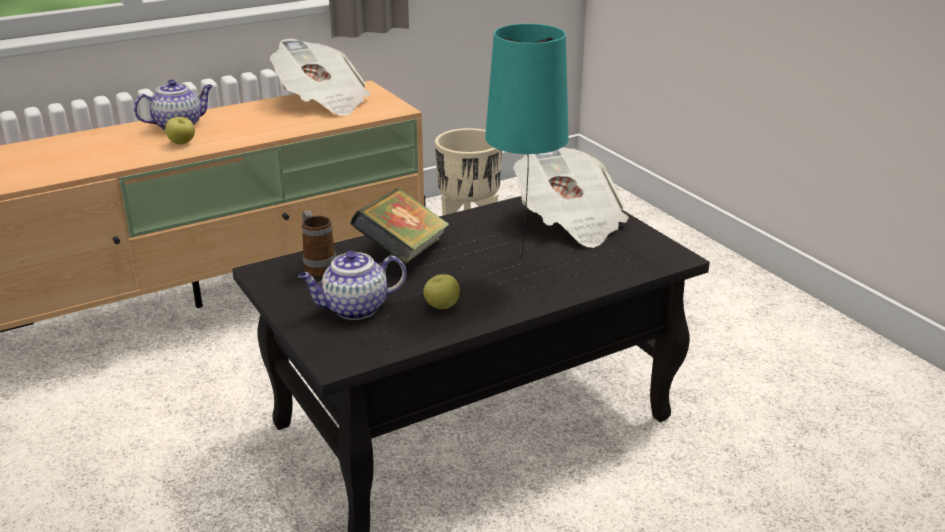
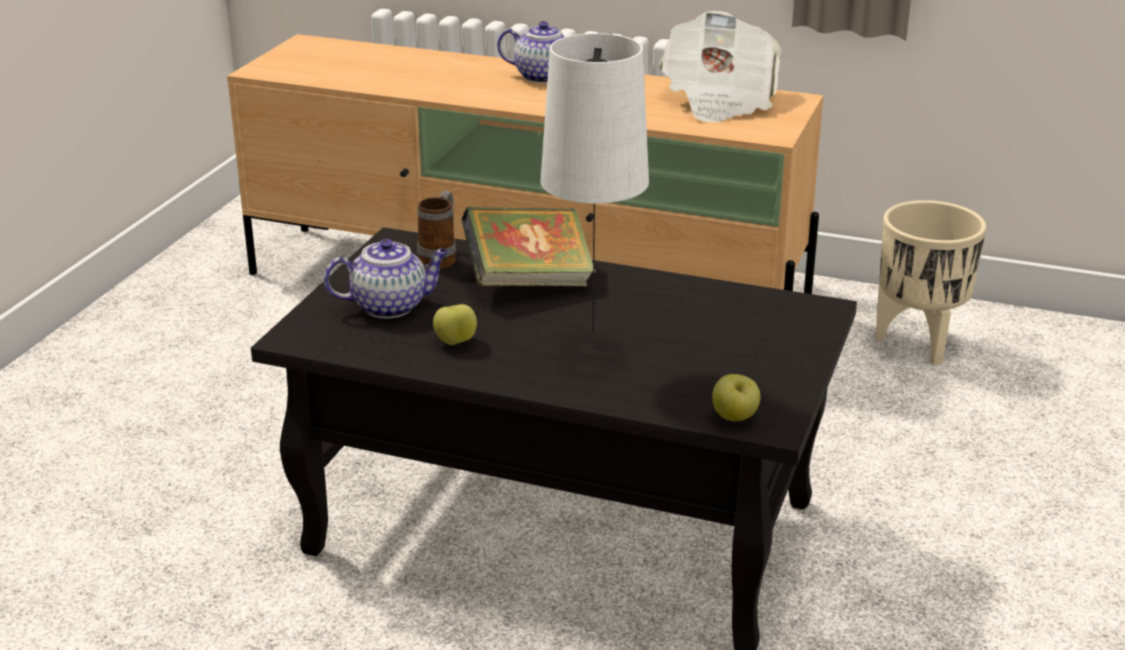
camera: 50 degrees right, 0 degrees up
apple [165,117,195,145] -> apple moved to [712,374,761,421]
teapot [298,251,407,320] -> teapot turned 135 degrees clockwise [324,239,449,318]
turquoise table lamp [485,24,569,264] -> white table lamp [541,33,649,340]
newspaper [513,147,629,248] -> none

